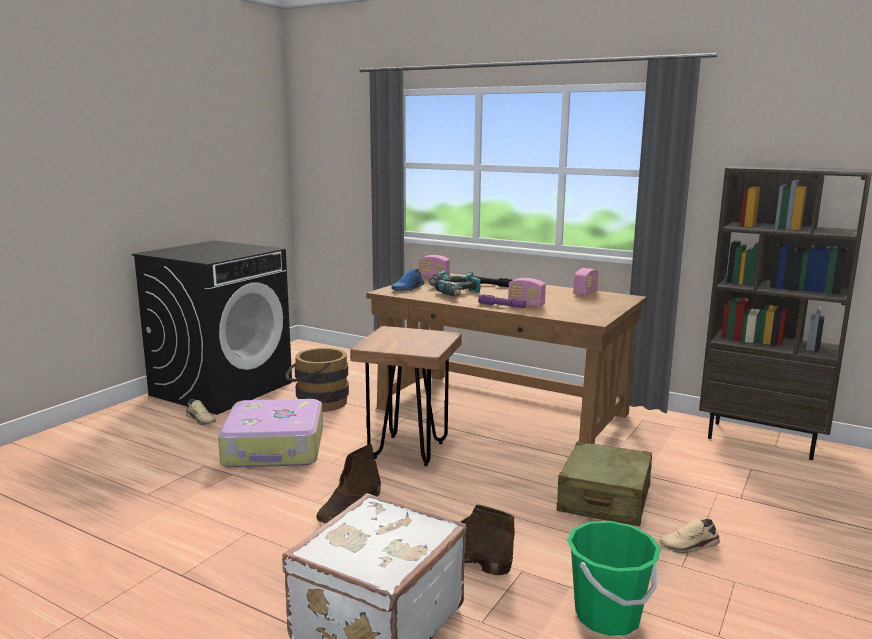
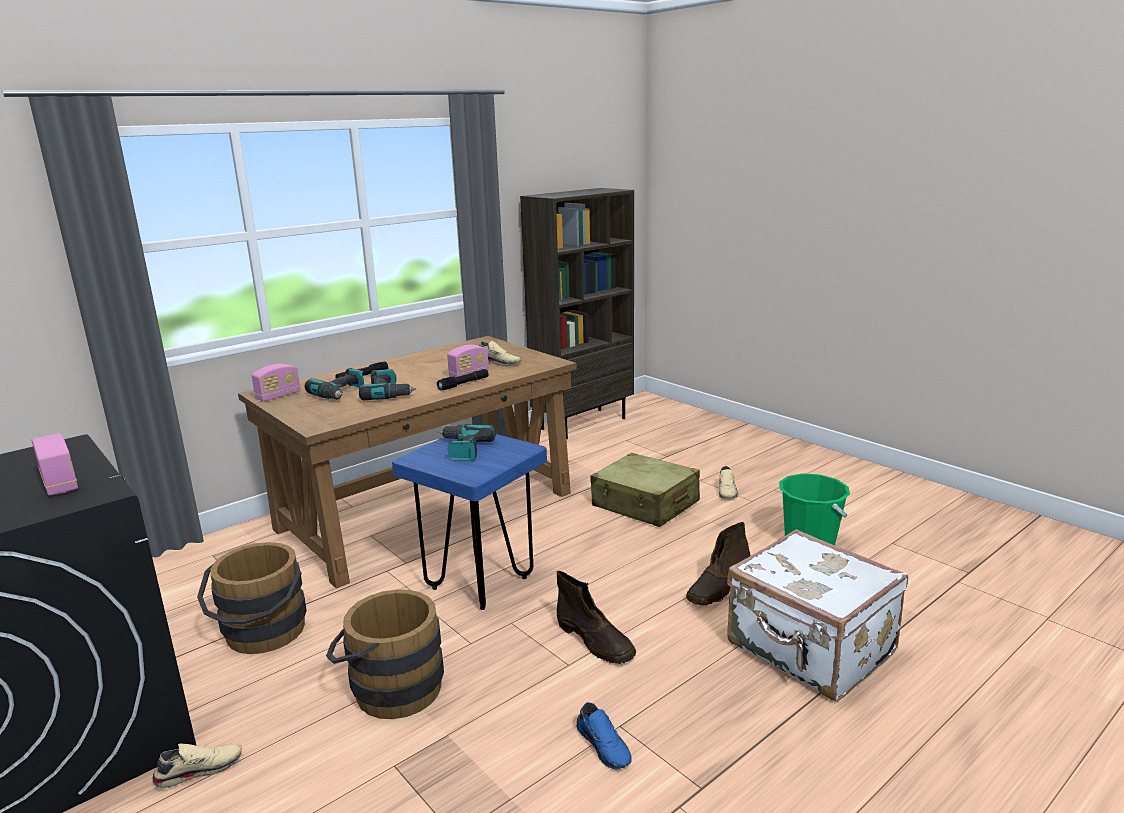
camera: 70 degrees left, 5 degrees up
suitcase [218,399,323,468] -> brown bucket [326,589,444,719]
brown stool [350,326,462,466] -> blue stool [392,434,547,610]
blue shoe [391,269,425,291] -> blue shoe moved to [576,702,632,769]
purple flashlight [478,294,526,308] -> black flashlight [437,369,489,391]
radio [573,268,598,296] -> radio moved to [32,433,78,496]
none -> power drill [438,424,496,462]
none -> beige shoe [479,341,522,367]

